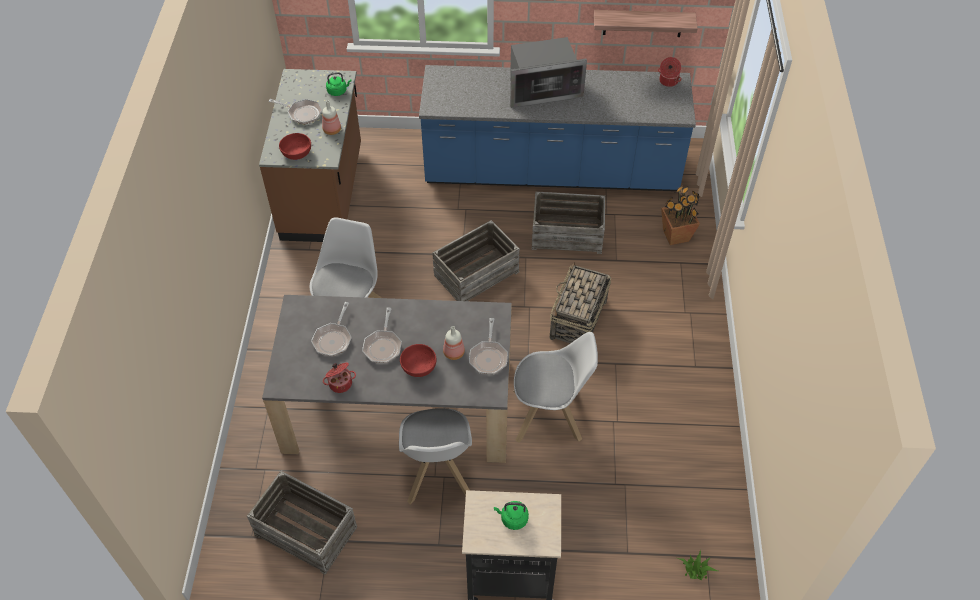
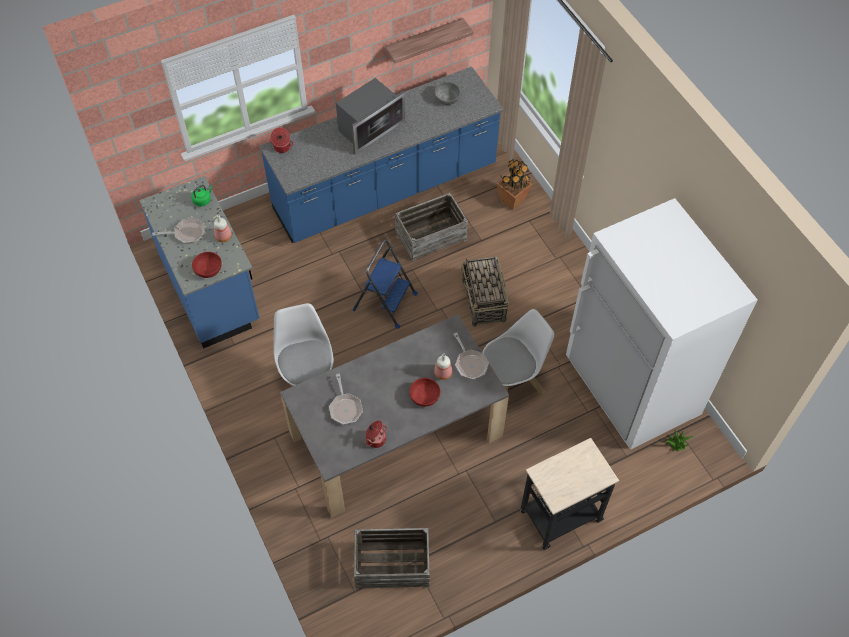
camera: 30 degrees left, 5 degrees up
brown counter [259,69,361,242] -> blue counter [139,176,260,349]
frying pan [362,308,402,363] -> none
chair [399,409,472,505] -> none
crate [432,220,520,301] -> blue step ladder [353,239,418,329]
green kettle [494,501,529,530] -> none
cooking pot [658,57,682,87] -> cooking pot moved to [269,127,293,153]
none -> grey bowl [434,82,460,105]
none -> white fridge [566,198,758,450]

